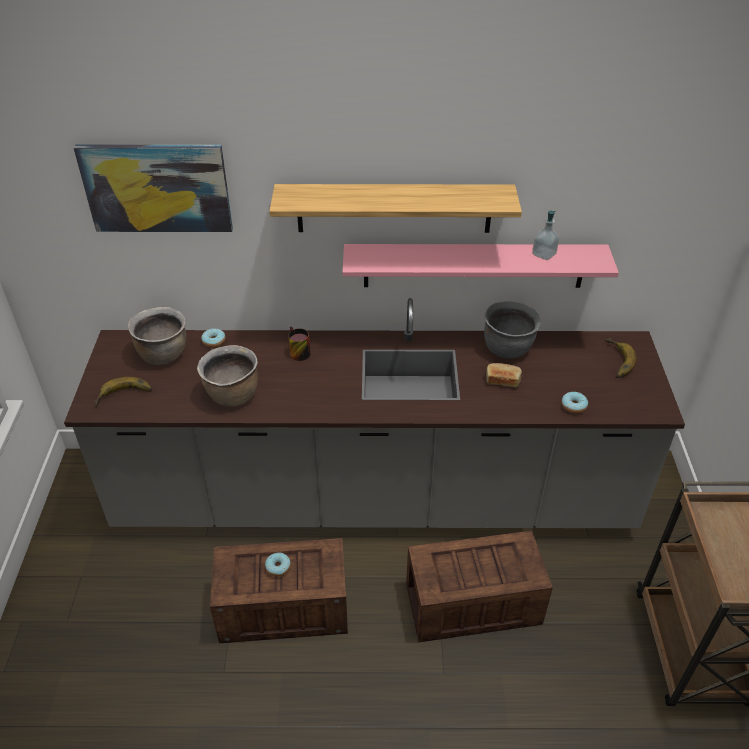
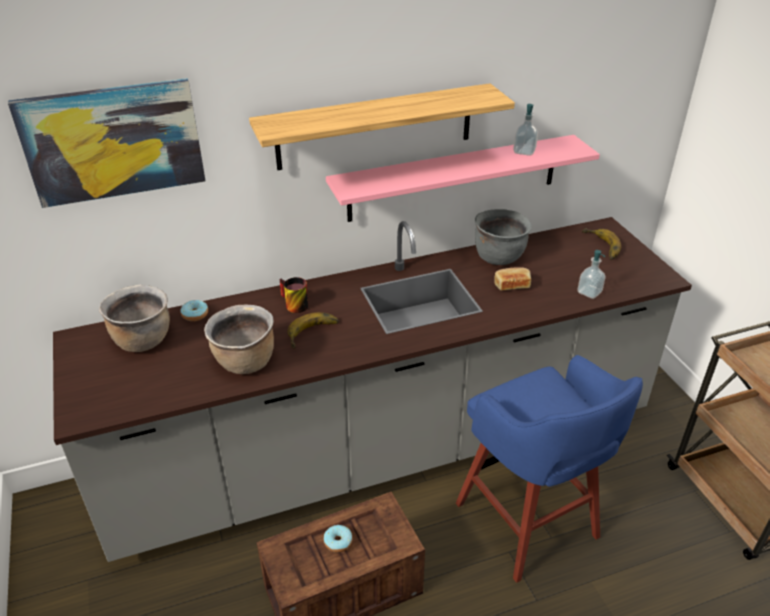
camera: 20 degrees left, 5 degrees down
banana [95,377,152,406] -> banana moved to [287,312,339,349]
crate [406,530,553,642] -> blue stool [456,355,643,583]
donut [561,392,588,414] -> soap dispenser [577,250,606,299]

